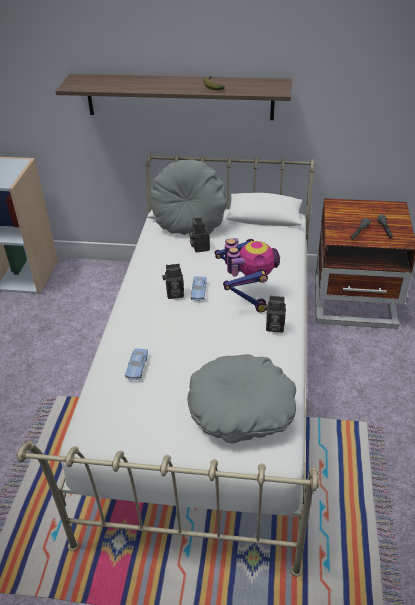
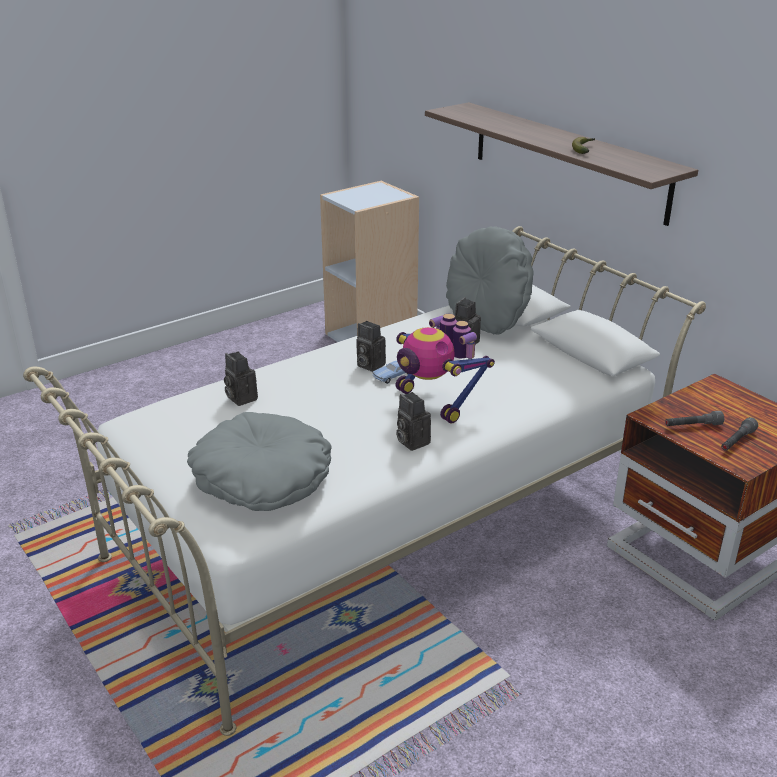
camera: 45 degrees right, 10 degrees down
blue toy car [125,348,148,380] -> camera [224,352,258,406]
toy robot [214,238,280,313] -> toy robot turned 105 degrees clockwise [396,314,495,424]

